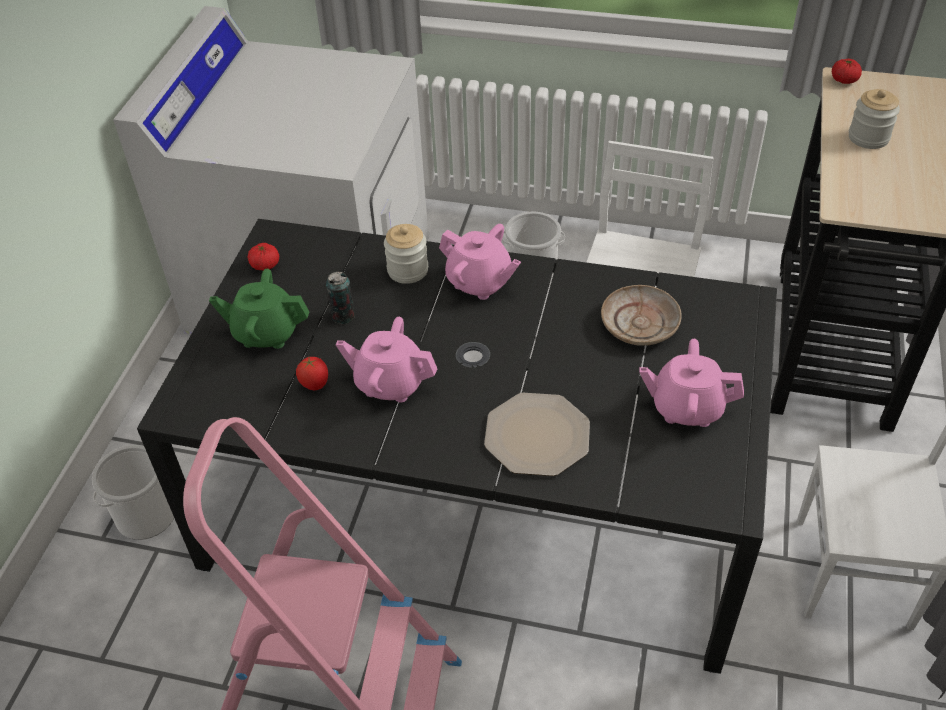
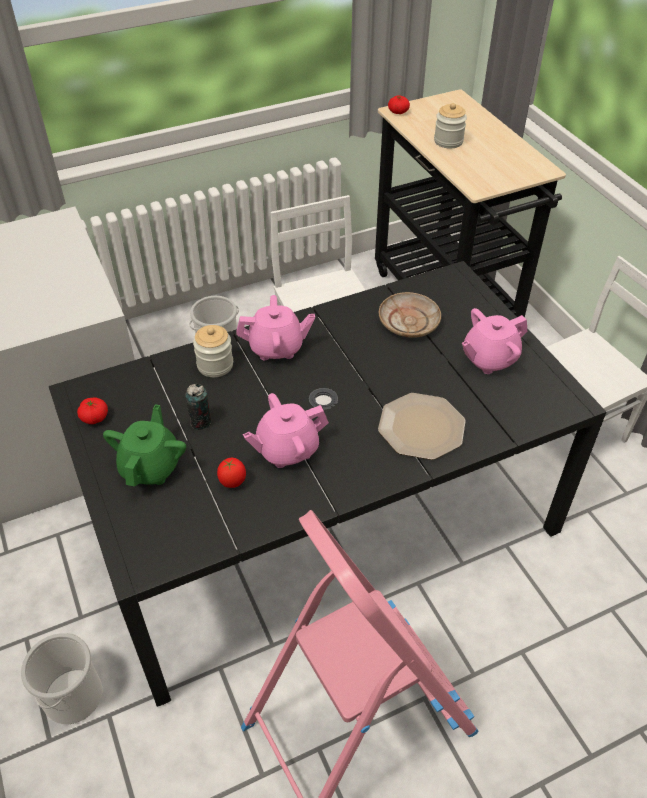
camera: 40 degrees left, 0 degrees up
green teapot [209,269,309,349] -> green teapot turned 135 degrees clockwise [103,405,186,487]

